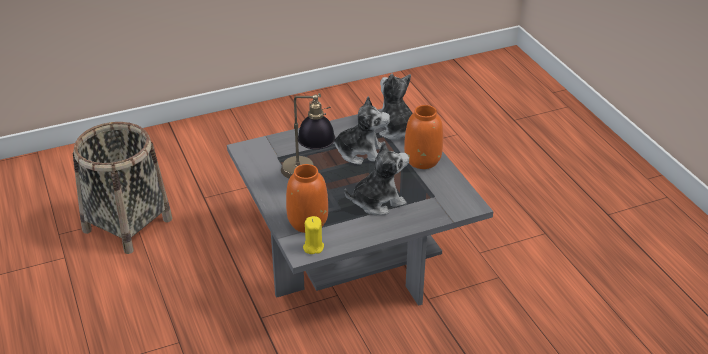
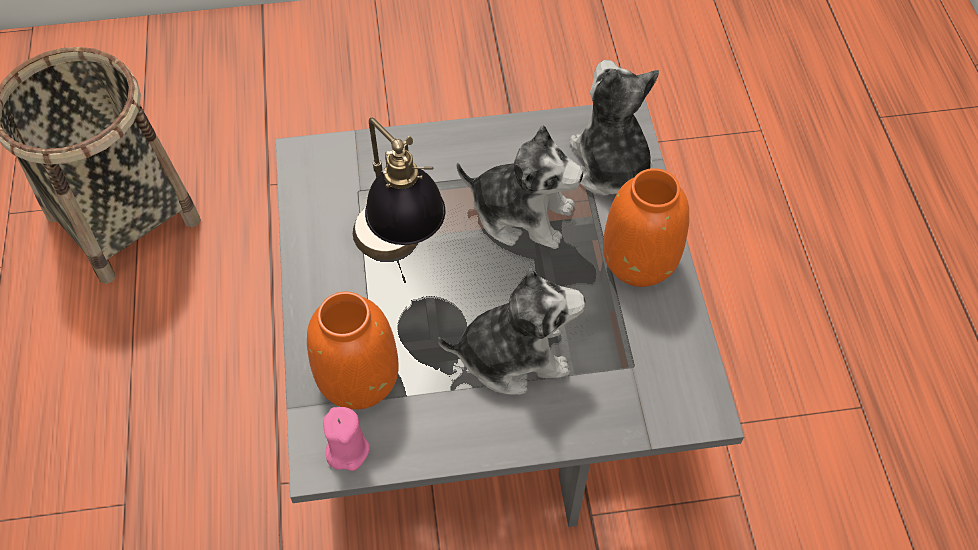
camera: 15 degrees right, 20 degrees up
yellow candle [303,216,324,254] -> pink candle [323,407,370,471]

